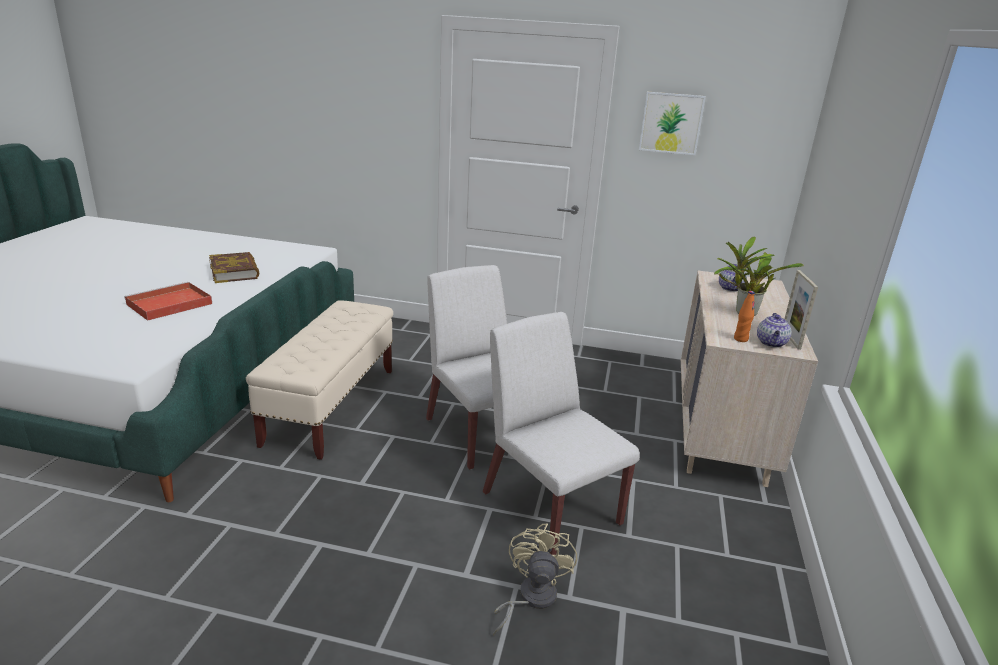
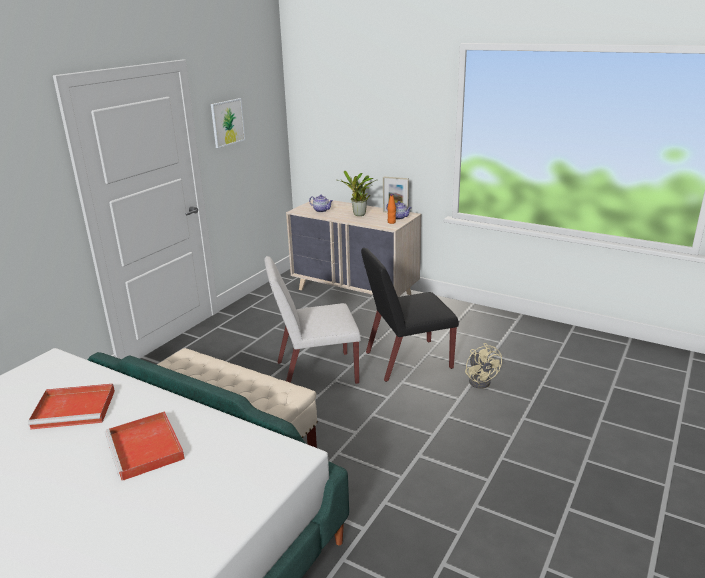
camera: 70 degrees left, 0 degrees up
book [209,252,260,283] -> red tray [28,384,115,430]
white chair [483,312,640,555] -> black chair [361,248,459,382]
beige fan [493,523,577,635] -> beige fan turned 135 degrees counterclockwise [465,343,502,389]

